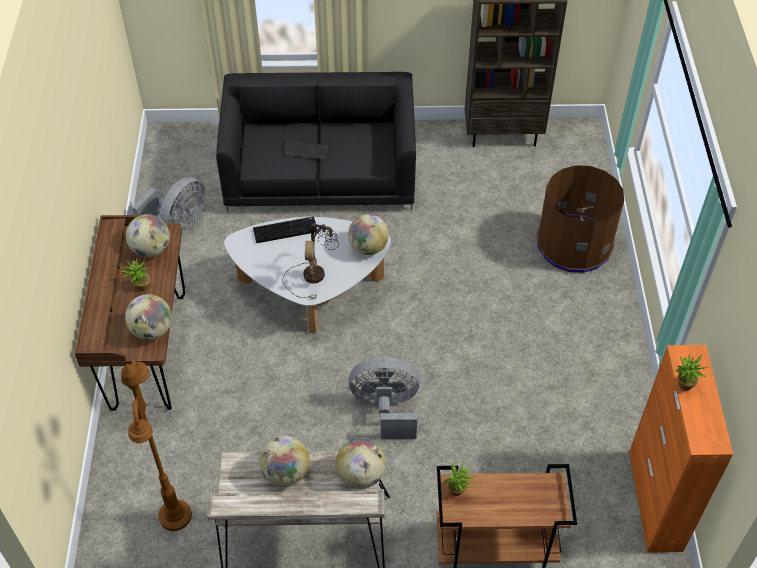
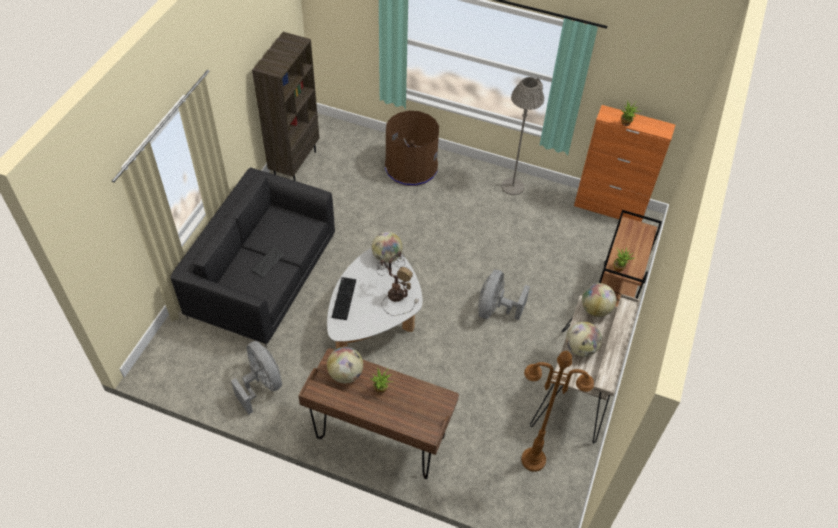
camera: 70 degrees left, 0 degrees up
globe [125,294,172,340] -> none
none -> grey floor lamp [501,77,544,195]

